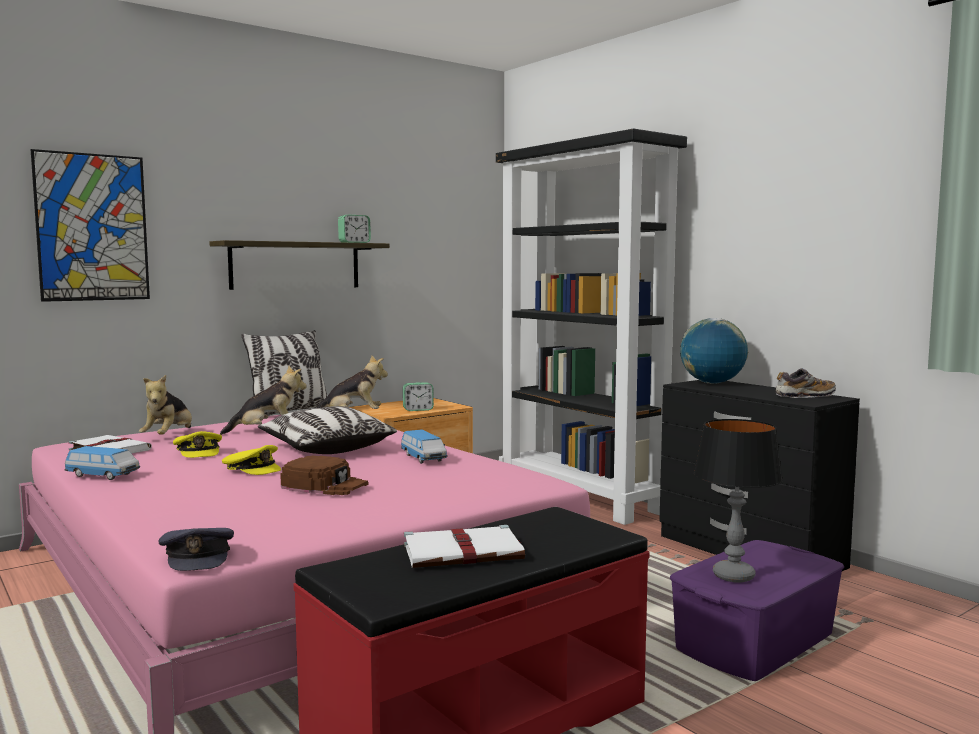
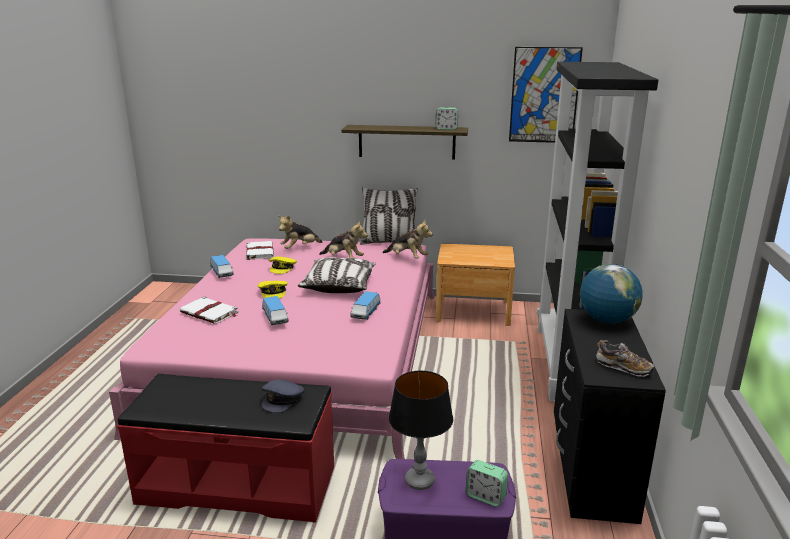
camera: 45 degrees right, 15 degrees up
picture [31,149,150,302] -> picture moved to [509,47,583,143]
grey cap [159,528,234,571] -> grey cap moved to [262,379,304,413]
brown cap [280,456,369,495] -> toy car [262,296,289,325]
alarm clock [403,382,434,411] -> alarm clock moved to [466,460,508,507]
white book [404,525,525,568] -> white book moved to [180,297,238,324]

